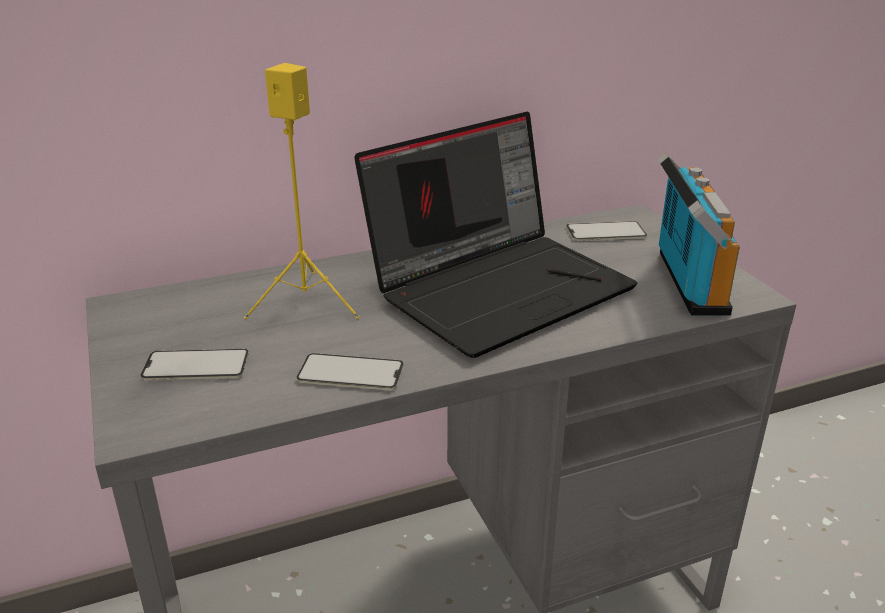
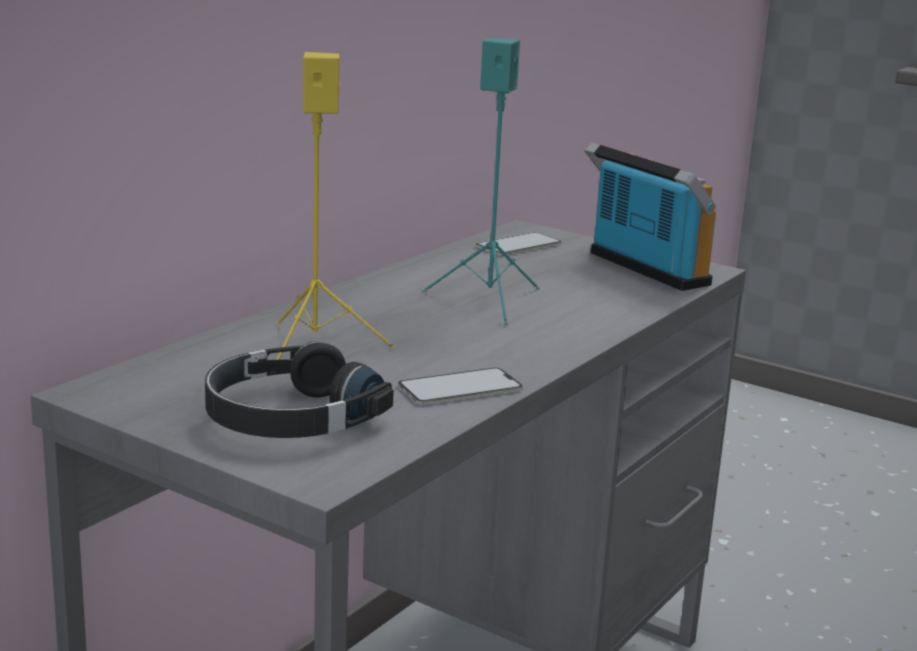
camera: 35 degrees left, 10 degrees down
phone [140,349,249,380] -> black headphones [205,341,394,438]
laptop [354,112,638,358] -> turquoise speaker [423,38,540,325]

